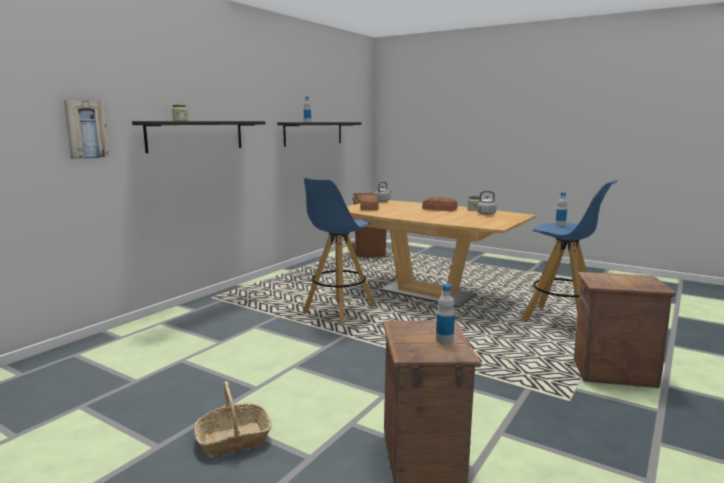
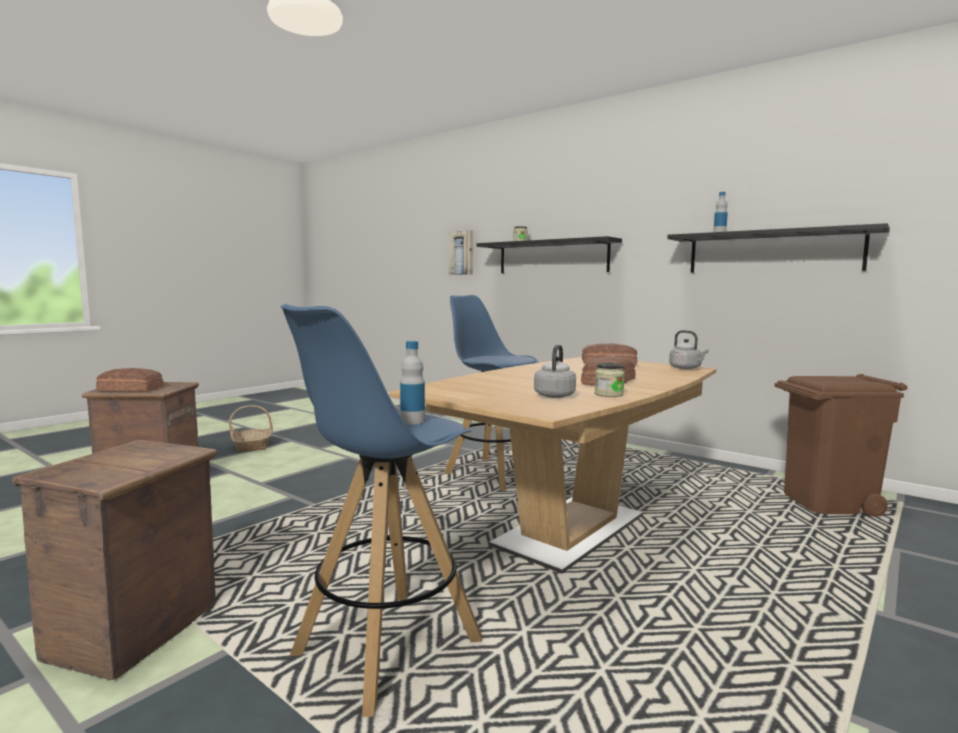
camera: 95 degrees right, 5 degrees down
bottle [436,284,455,344] -> bread [96,368,164,391]

